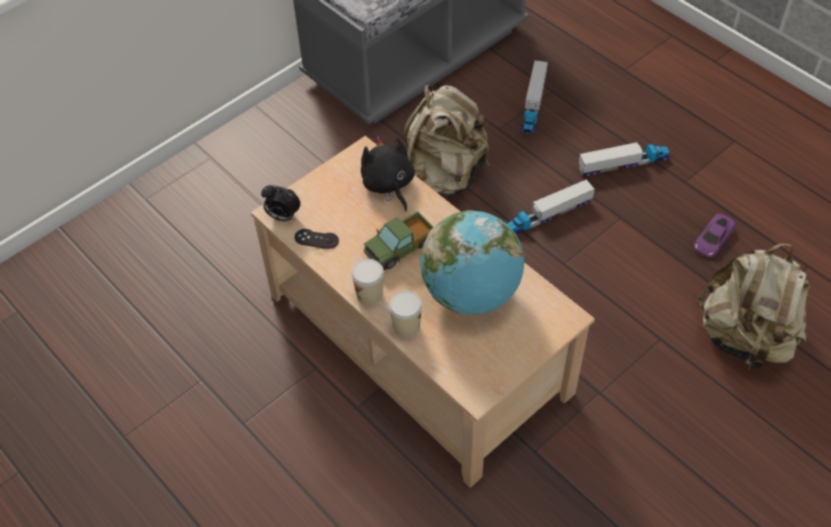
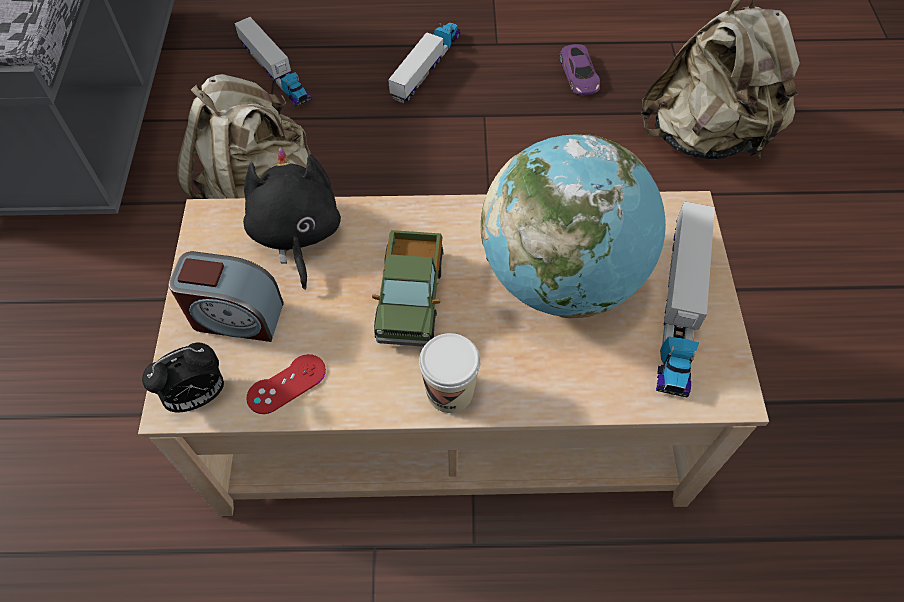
camera: 50 degrees left, 5 degrees up
black game controller [295,229,339,249] -> red game controller [246,354,326,414]
black plush toy [361,136,415,211] -> black plush toy turned 60 degrees clockwise [243,148,341,290]
cup [389,291,422,338] -> none
toy truck [507,179,595,235] -> toy truck moved to [656,201,715,398]
none -> alarm clock [169,251,284,342]

